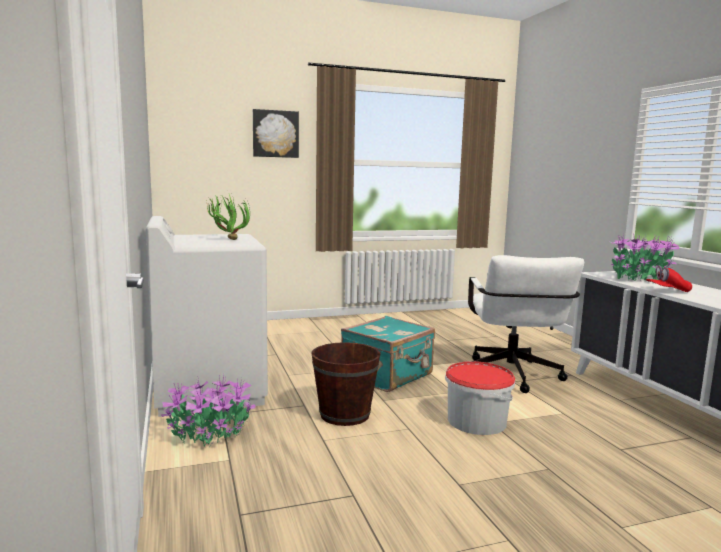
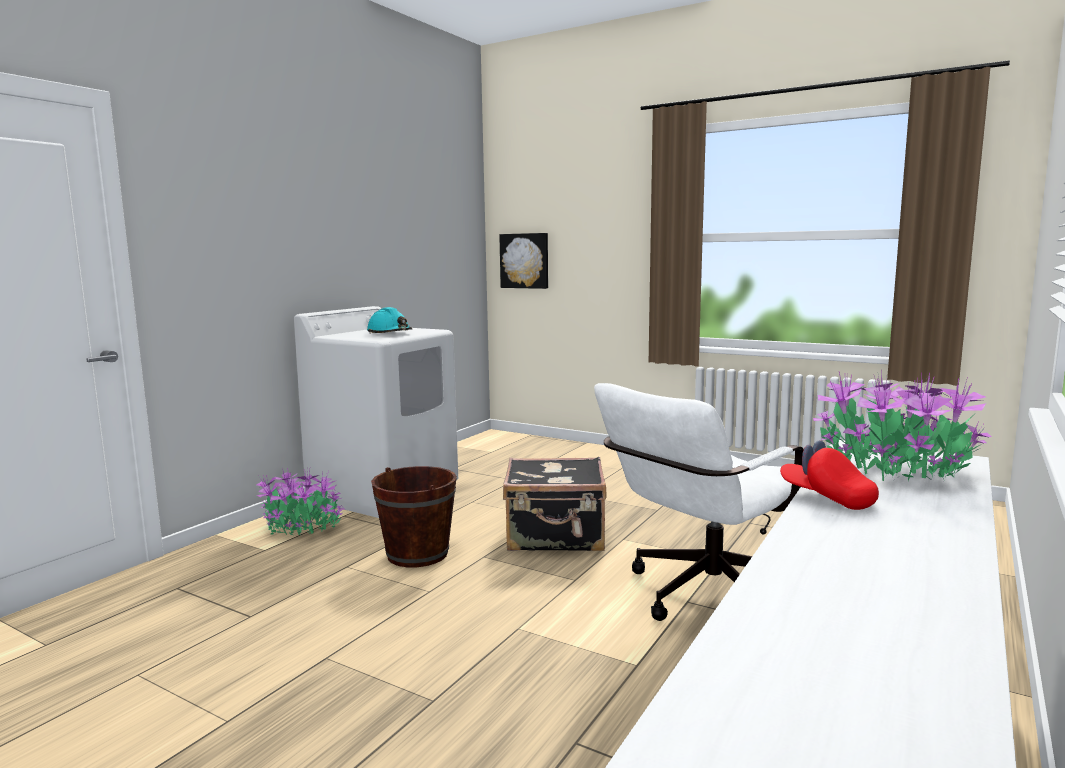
camera: 50 degrees right, 0 degrees up
potted plant [206,194,250,240] -> turquoise hard hat [367,307,412,334]
picture [253,109,299,158] -> picture moved to [499,233,548,289]
turquoise suitcase [341,316,435,392] -> black suitcase [503,457,606,551]
bucket [445,361,515,435] -> none

